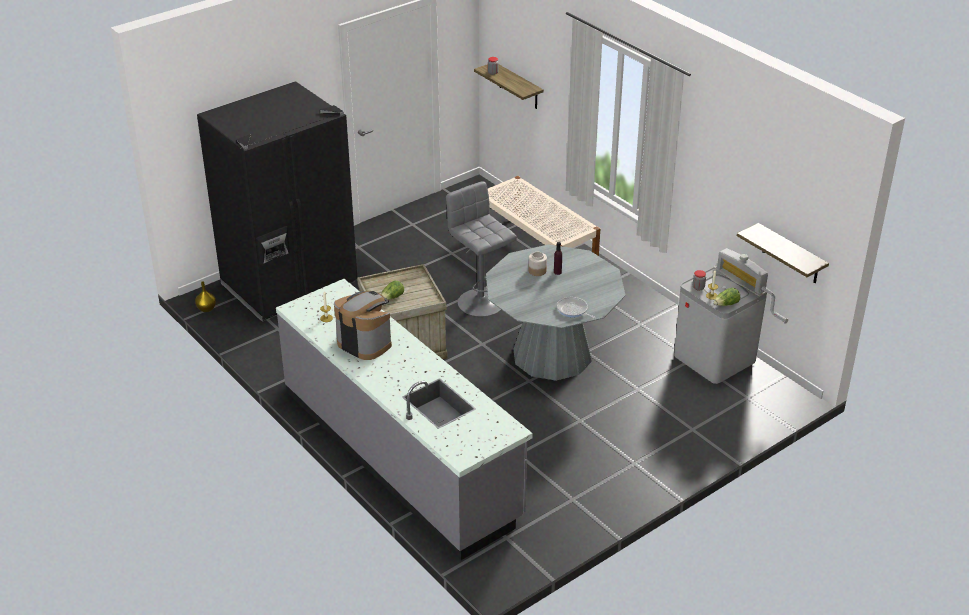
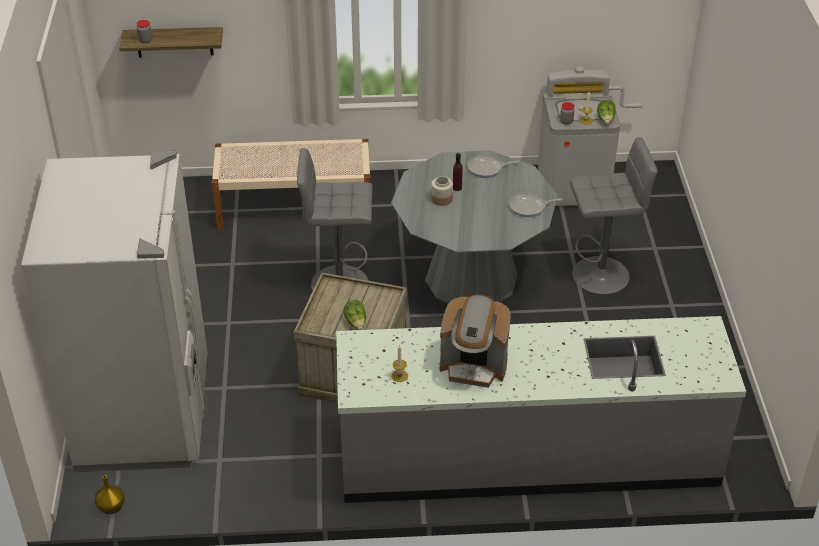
camera: 55 degrees left, 5 degrees up
black fridge [197,81,357,322] -> white fridge [21,151,208,473]
coffee machine [334,291,392,360] -> coffee machine turned 150 degrees counterclockwise [440,294,511,388]
shelf [737,223,829,283] -> none
none -> frying pan [468,155,519,178]
none -> grey stool [570,137,658,294]

